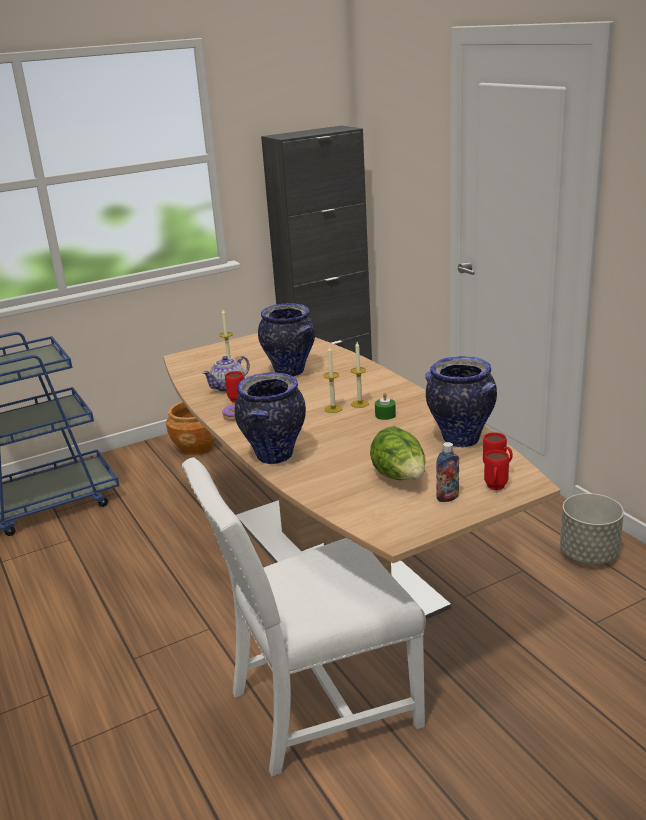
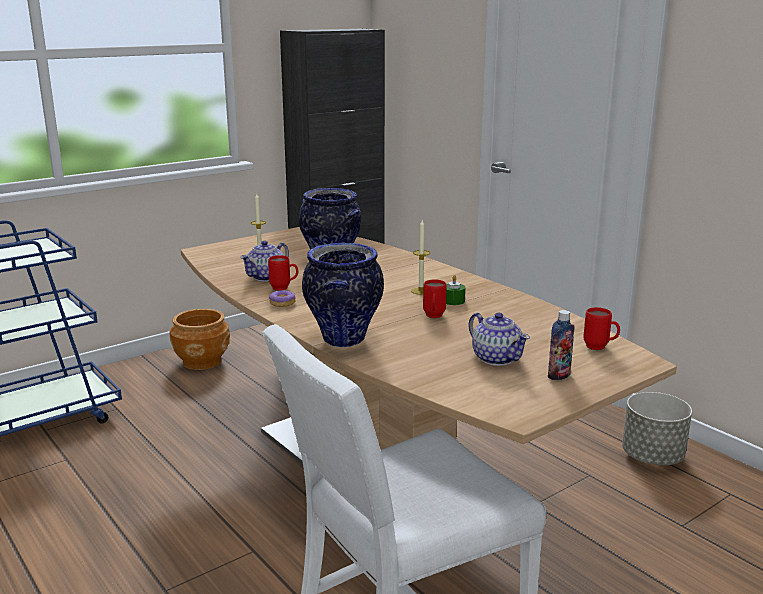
camera: 10 degrees left, 5 degrees down
candle [324,346,342,413] -> none
lettuce [370,426,425,480] -> teapot [468,312,530,366]
vase [425,356,497,447] -> none
red mug [484,450,509,490] -> red mug moved to [423,279,447,318]

